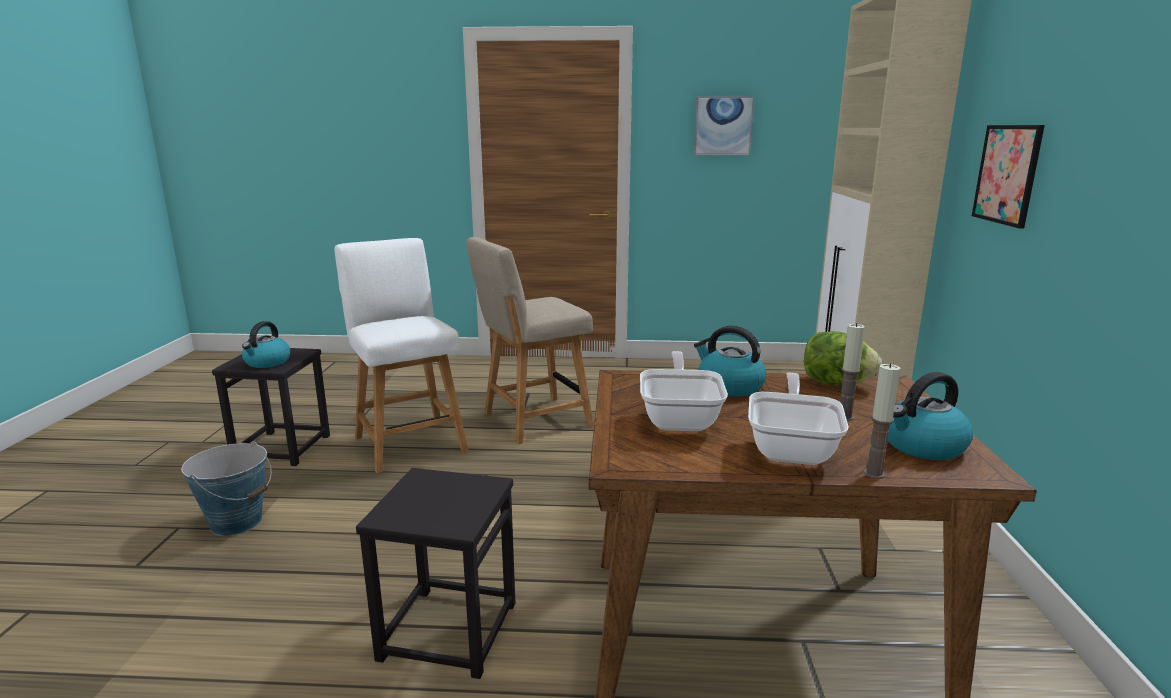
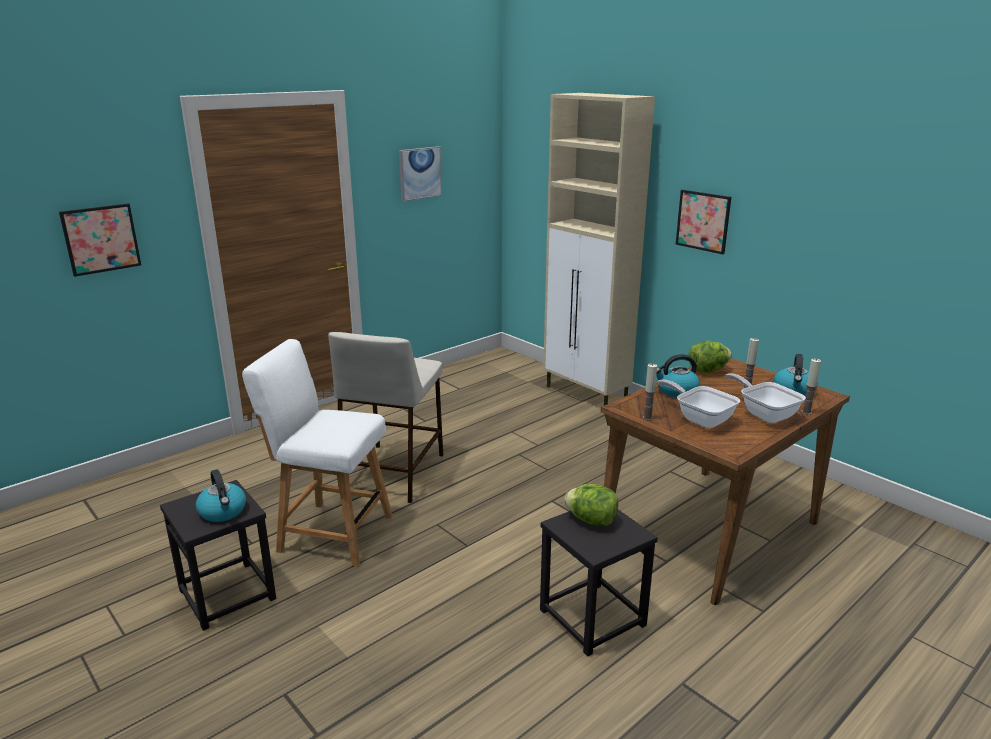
camera: 45 degrees left, 5 degrees up
bucket [181,441,272,536] -> none
beige chair [466,237,594,444] -> beige stool [328,332,443,503]
none -> picture [59,203,141,277]
none -> lettuce [564,484,618,526]
none -> candle [643,364,657,421]

